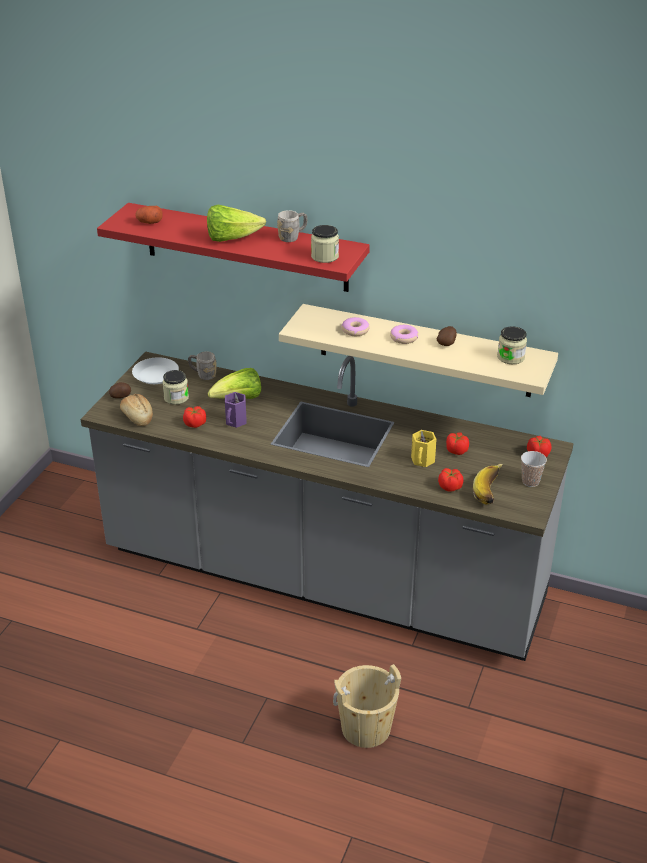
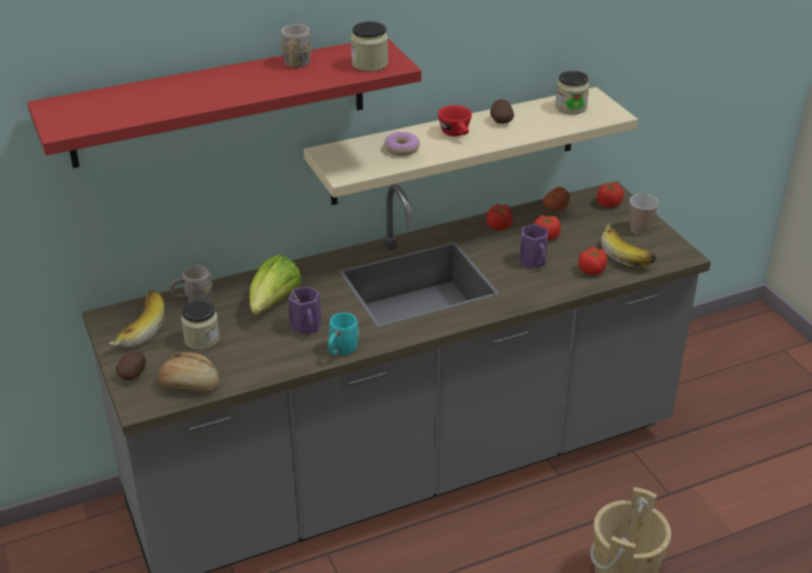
camera: 45 degrees left, 0 degrees up
white plate [132,357,179,384] -> banana [108,290,165,347]
potato [135,206,163,224] -> potato moved to [543,187,570,211]
tomato [183,406,206,428] -> tomato moved to [486,204,512,231]
lettuce [207,205,266,242] -> none
donut [390,325,418,344] -> red cup [438,105,472,136]
yellow mug [411,430,437,467] -> purple mug [520,224,548,269]
none -> turquoise mug [328,313,359,356]

